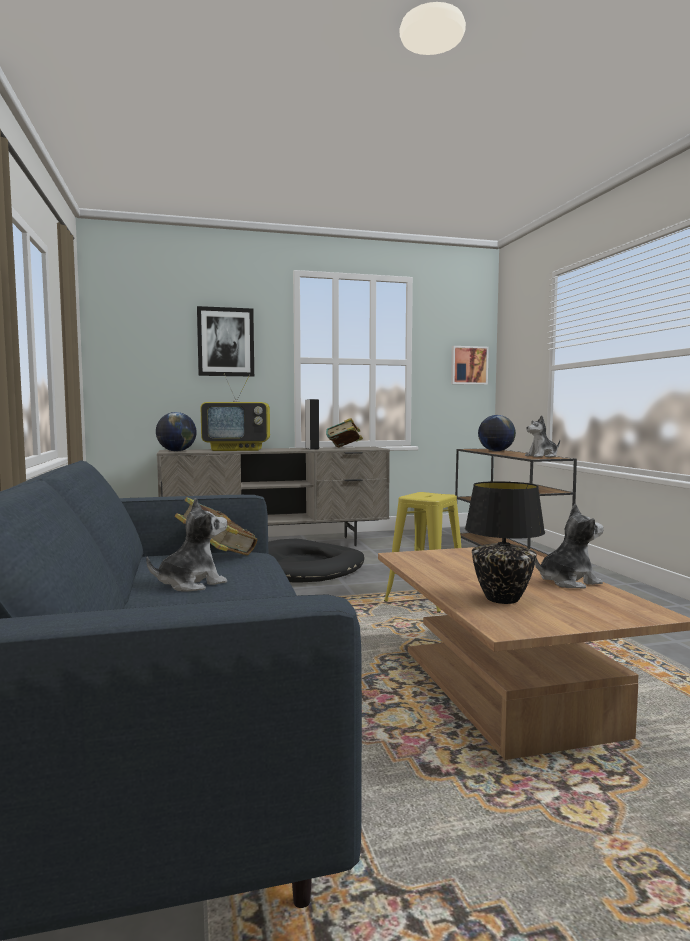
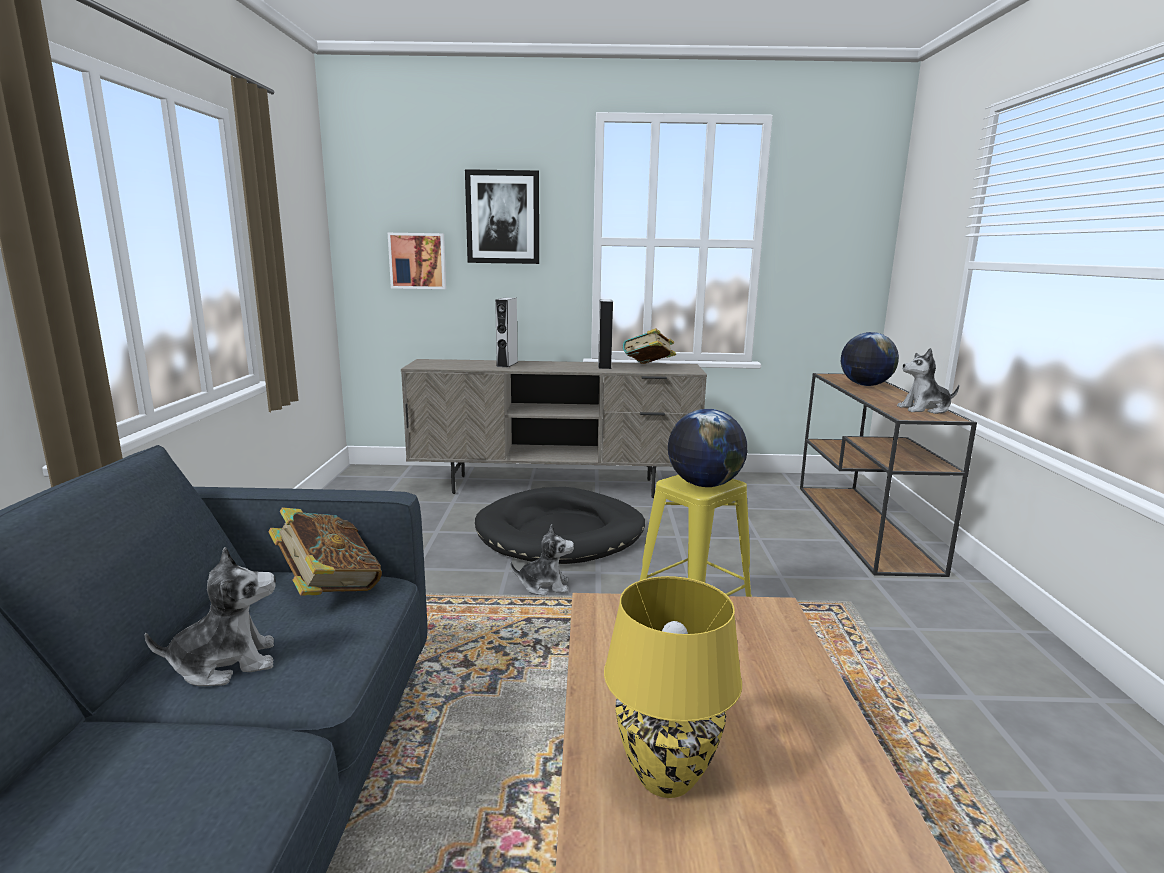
camera: 15 degrees right, 10 degrees up
globe [156,412,197,451] -> globe moved to [668,409,747,487]
television [201,373,270,451] -> grey speaker [495,297,518,367]
picture [451,346,489,385] -> picture moved to [388,233,446,289]
black table lamp [465,481,545,604] -> yellow table lamp [604,576,742,798]
plush toy [535,504,604,589] -> plush toy moved to [510,524,574,595]

